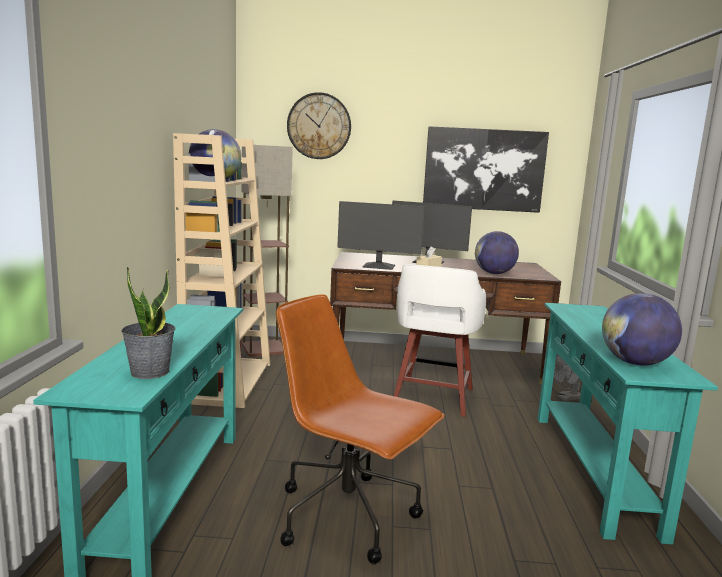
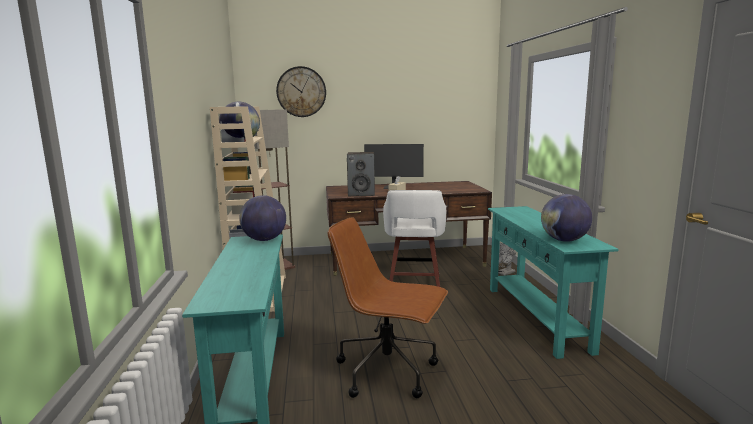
camera: 10 degrees left, 0 degrees up
potted plant [121,267,175,379] -> none
monitor [337,201,425,270] -> speaker [347,152,375,196]
picture [423,126,549,213] -> none
globe [475,231,519,274] -> globe moved to [239,195,286,241]

